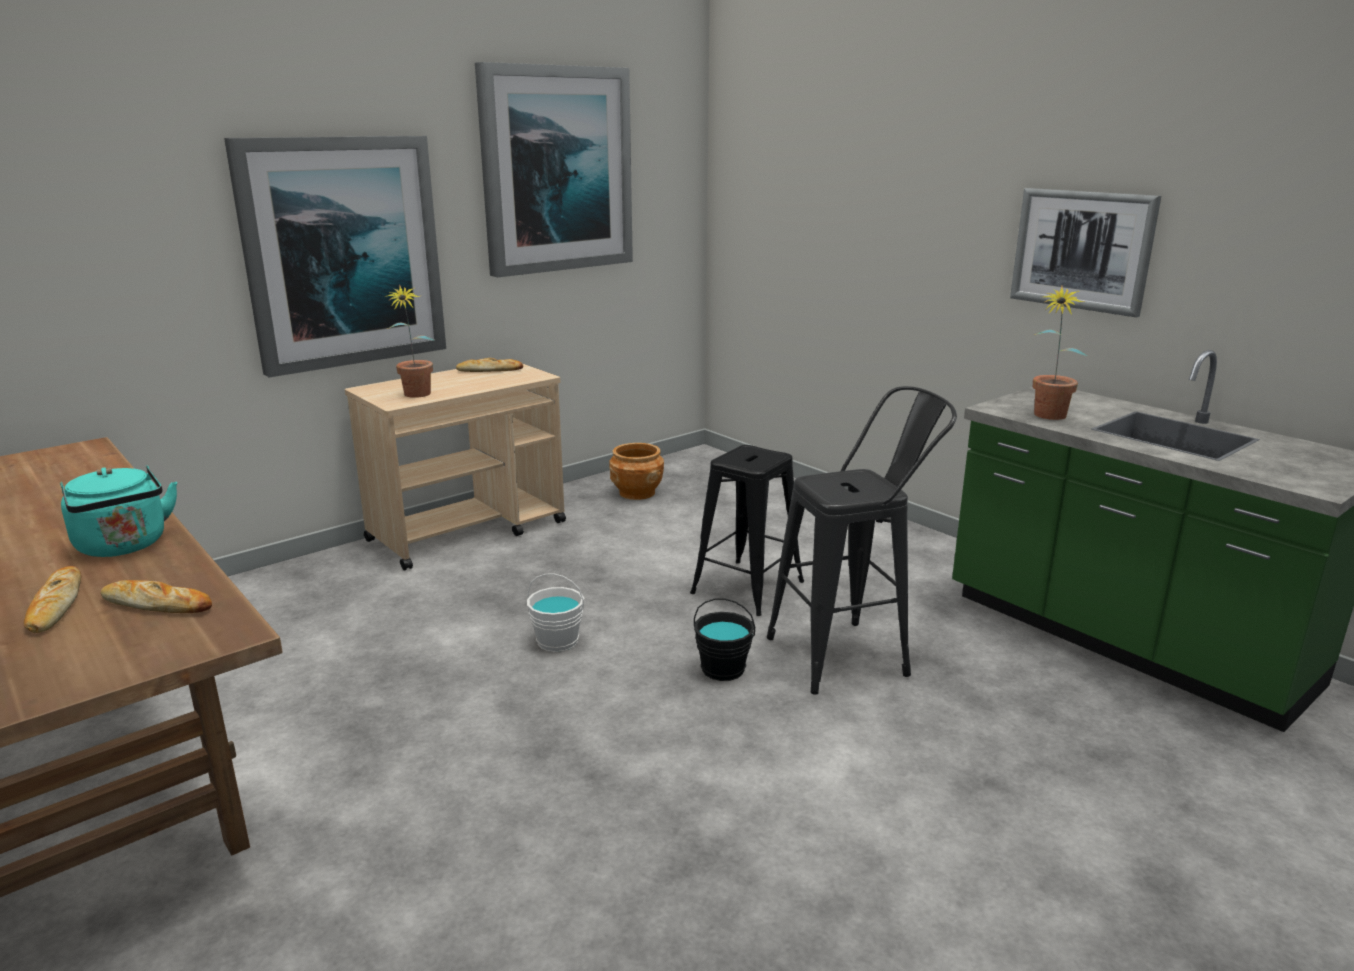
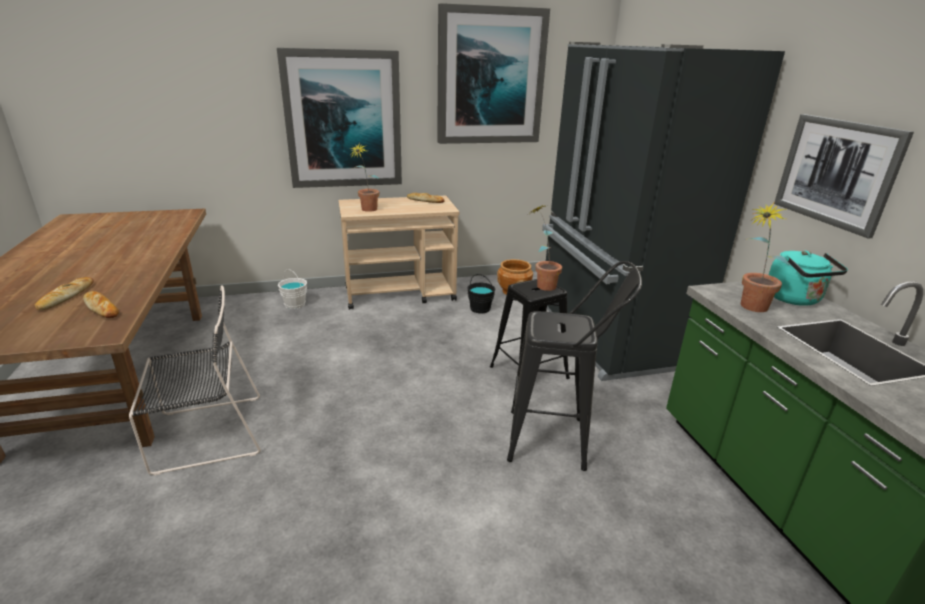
camera: 25 degrees right, 5 degrees up
turquoise kettle [60,465,177,557] -> turquoise kettle moved to [769,251,848,306]
white bucket [527,573,584,652] -> white bucket moved to [278,269,307,309]
black bucket [694,598,755,681] -> black bucket moved to [467,274,495,313]
none -> black chair [129,285,261,476]
none -> potted plant [526,205,562,291]
none -> black fridge [542,42,785,381]

